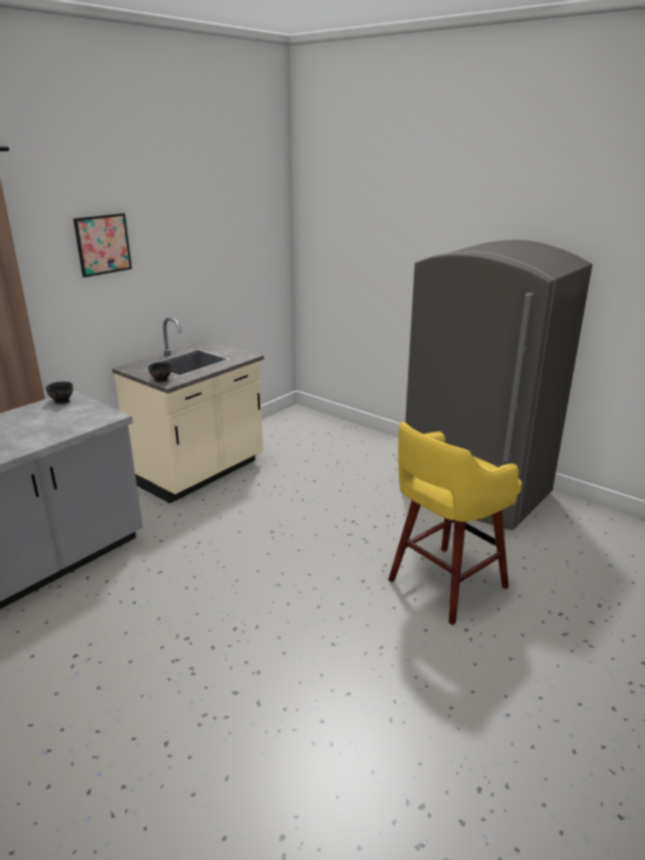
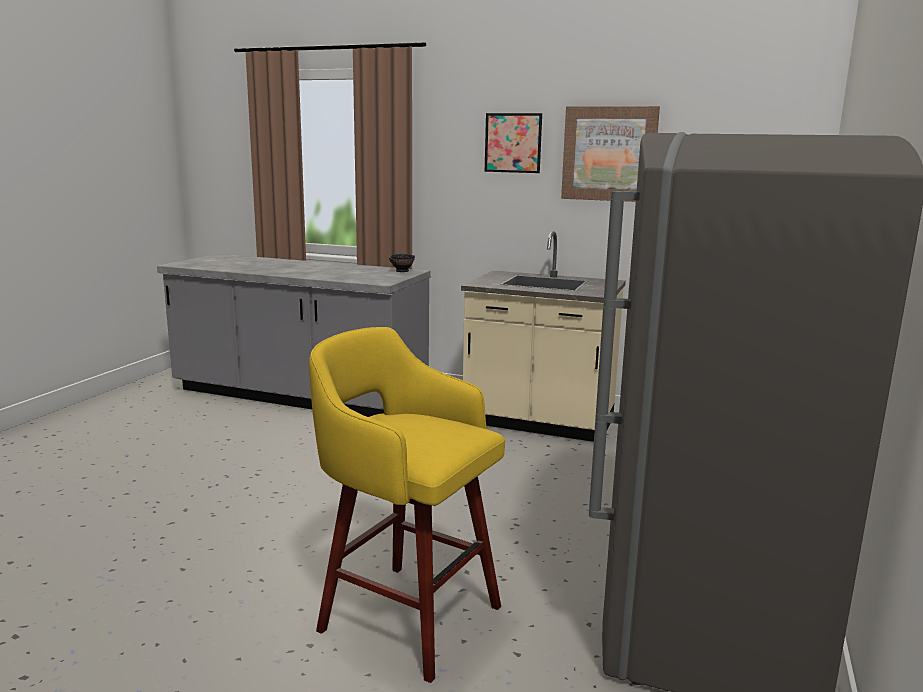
camera: 70 degrees right, 10 degrees down
black bowl [148,362,172,382] -> none
none -> picture [561,106,660,202]

